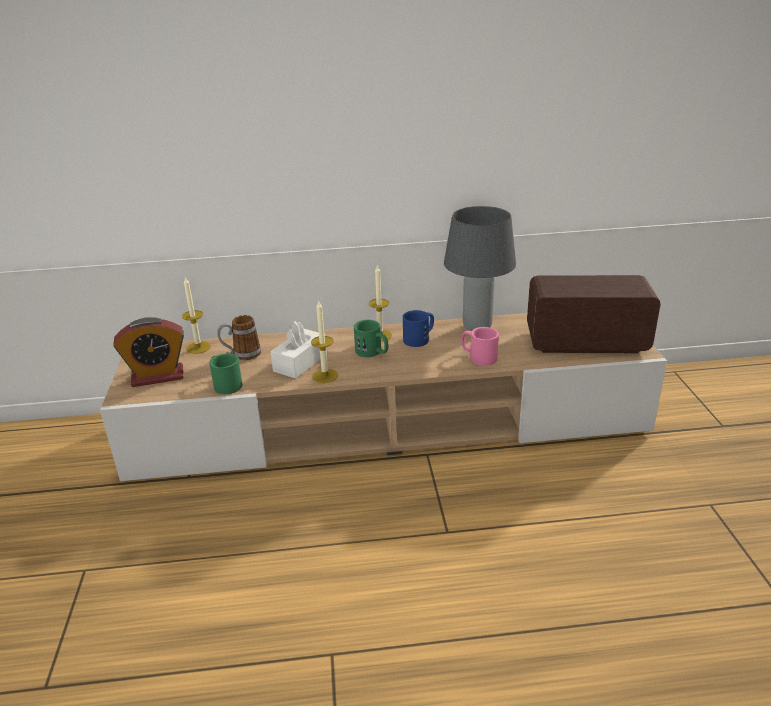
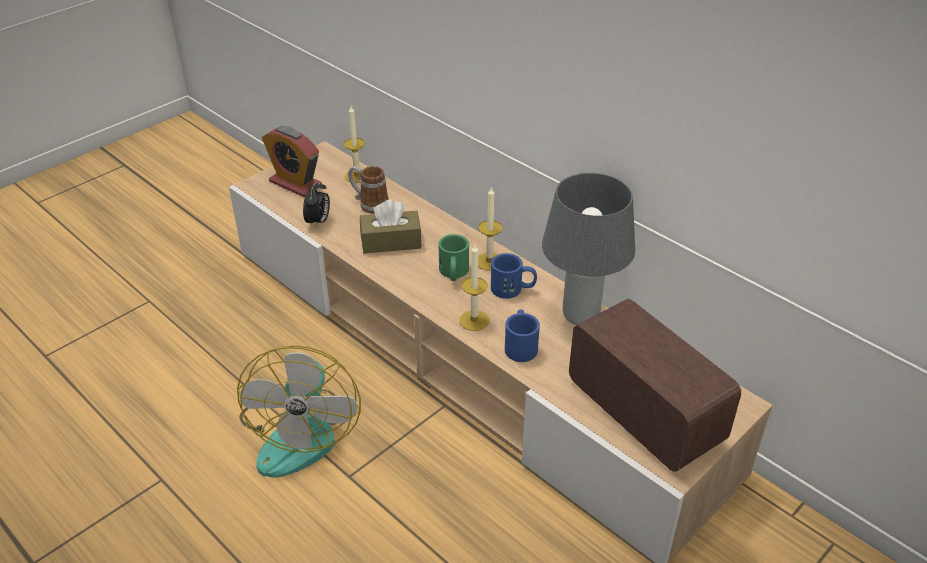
camera: 50 degrees right, 10 degrees up
green mug [209,353,243,394] -> alarm clock [303,181,330,229]
white tissue box [270,321,327,379] -> brown tissue box [360,200,422,254]
candle [311,300,338,383] -> candle moved to [459,245,489,331]
pink mug [461,327,499,366] -> blue mug [505,310,540,362]
none -> fan [237,345,361,478]

